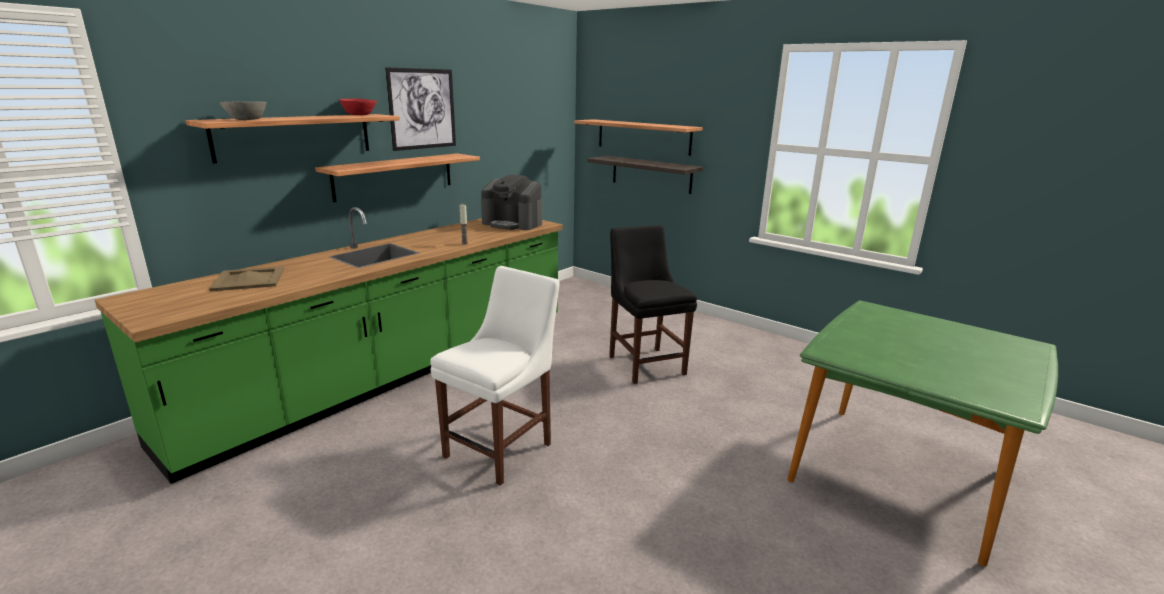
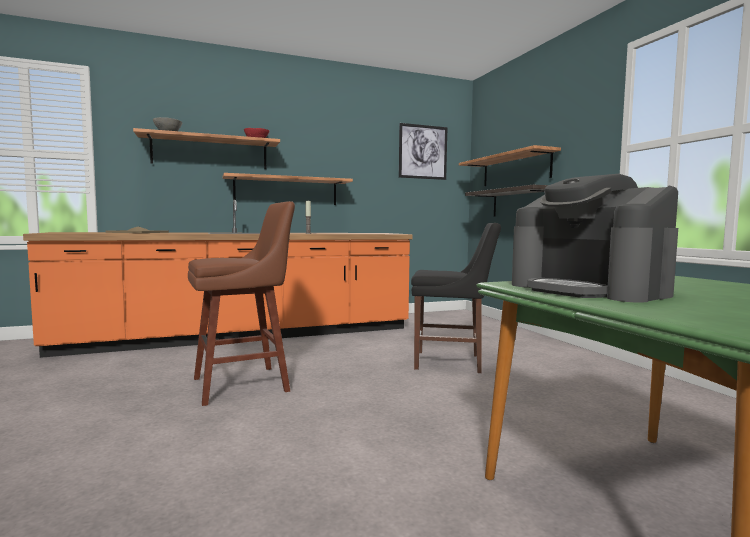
camera: 30 degrees right, 15 degrees down
green counter [95,207,563,484] -> orange counter [23,200,413,358]
picture [385,67,456,151] -> picture moved to [399,123,447,180]
white chair [430,266,559,486] -> brown stool [188,201,295,406]
coffee machine [481,175,542,230] -> coffee machine moved to [512,174,678,303]
black chair [609,225,697,384] -> black chair turned 90 degrees clockwise [411,223,501,373]

